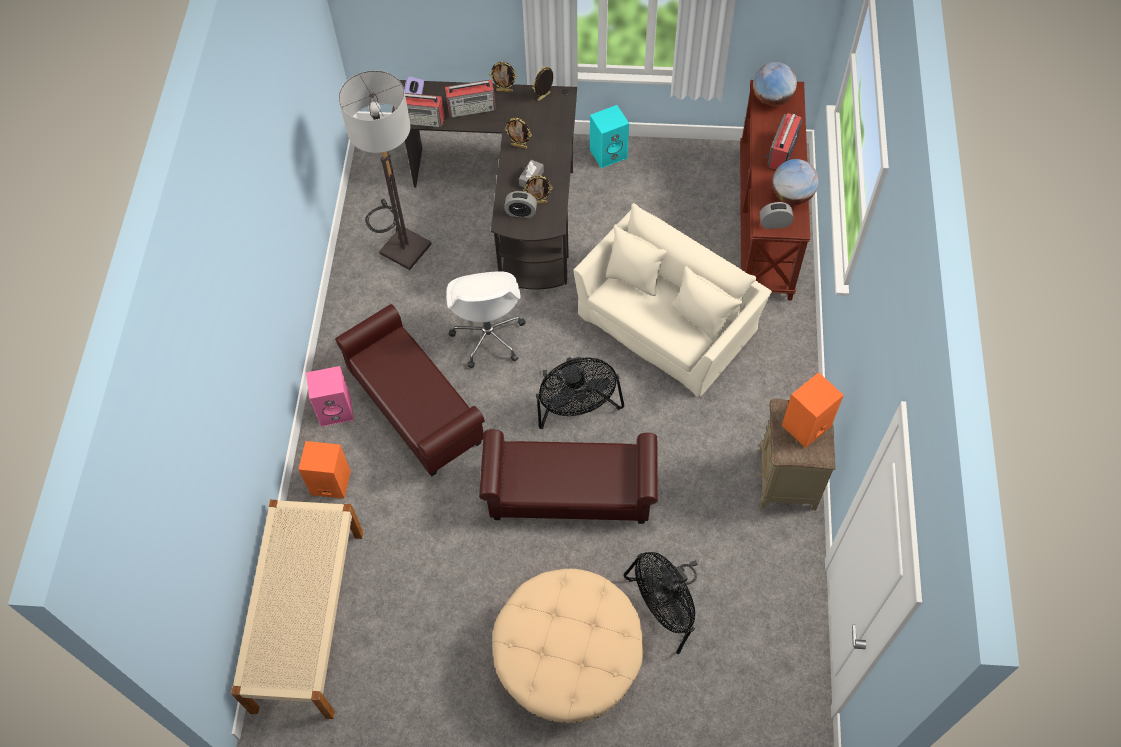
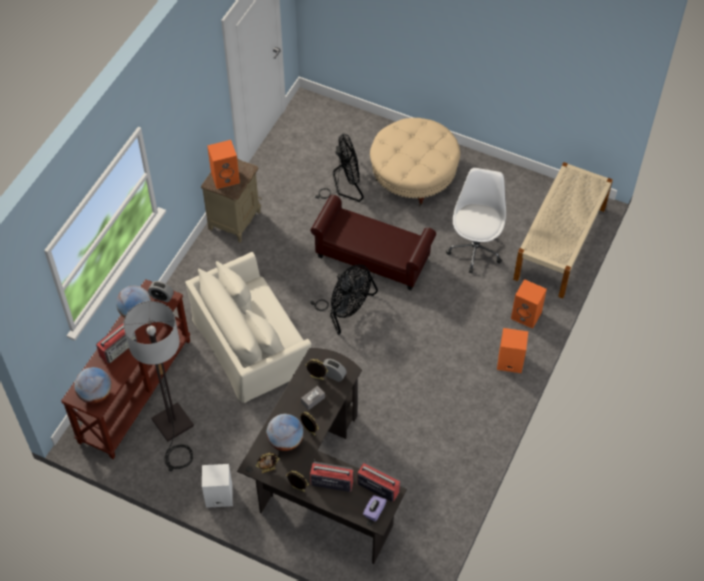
camera: 160 degrees left, 5 degrees down
pink speaker [306,366,354,427] -> orange speaker [497,328,528,373]
brown ottoman [335,304,485,476] -> none
floor lamp [339,71,432,270] -> floor lamp moved to [123,301,194,473]
white office chair [446,271,526,368] -> white office chair moved to [446,168,506,273]
black fan [536,357,624,429] -> black fan turned 120 degrees clockwise [310,265,378,335]
turquoise speaker [590,105,629,168] -> white speaker [202,464,233,508]
none -> globe [266,414,304,451]

